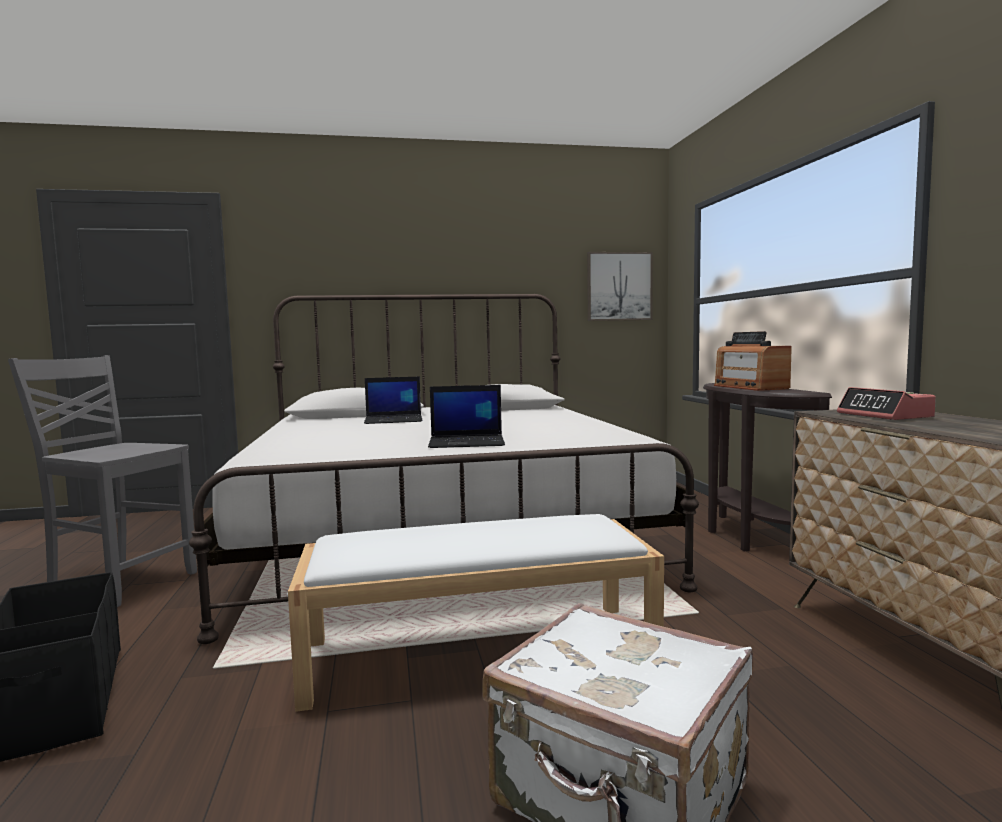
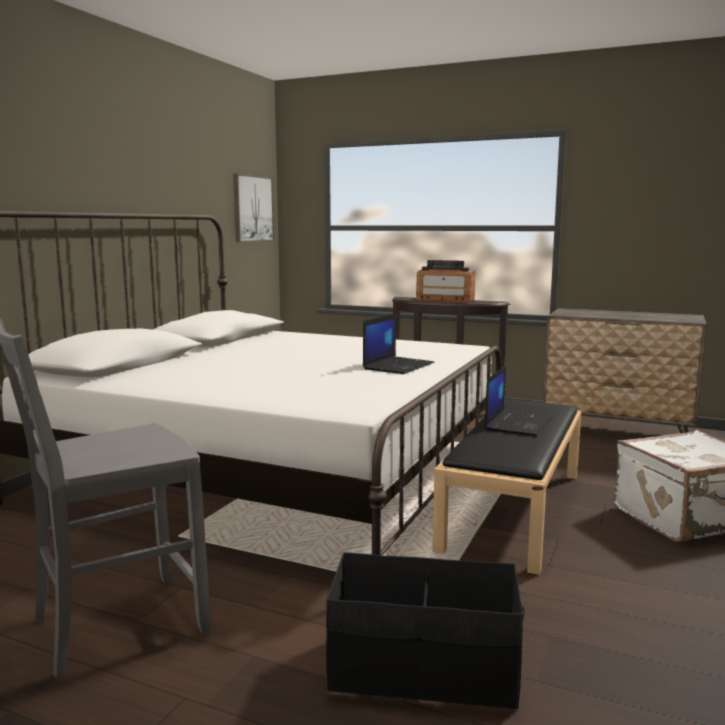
camera: 55 degrees left, 5 degrees up
white bench [287,514,664,712] -> black bench [433,399,581,575]
laptop [364,376,422,424] -> laptop moved to [485,366,551,436]
alarm clock [837,387,936,420] -> none

